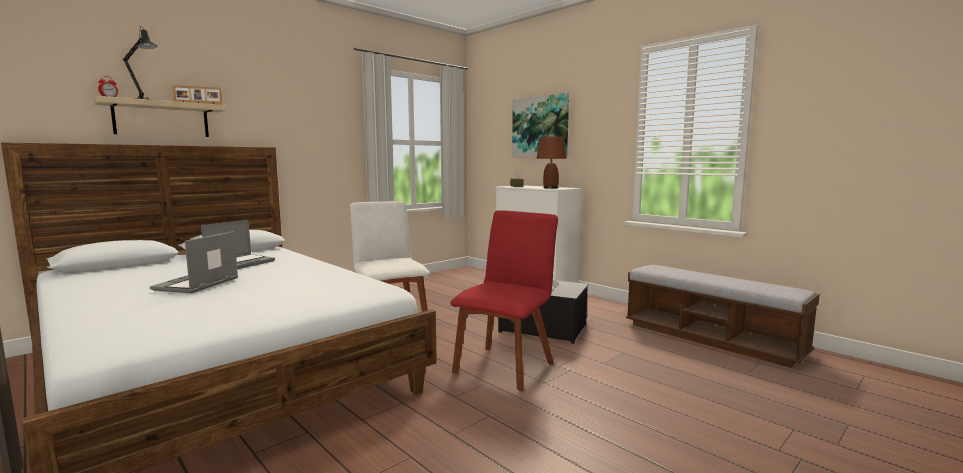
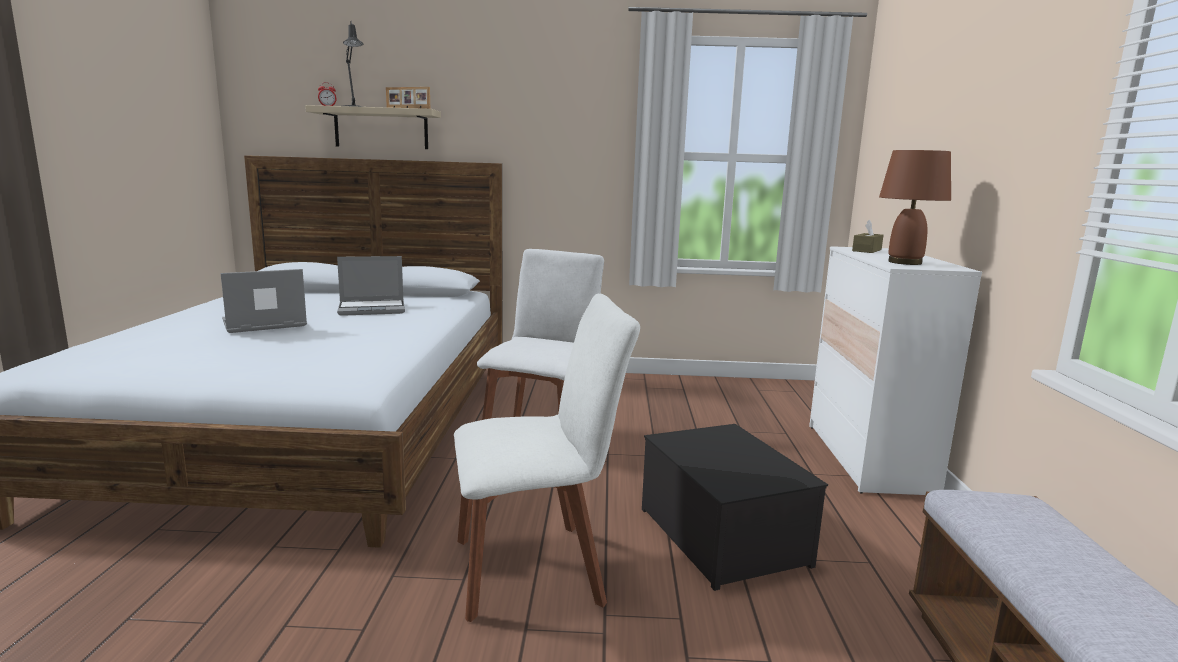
camera: 45 degrees right, 5 degrees up
red chair [450,210,558,391] -> white chair [454,293,640,622]
picture [512,93,569,157] -> none

